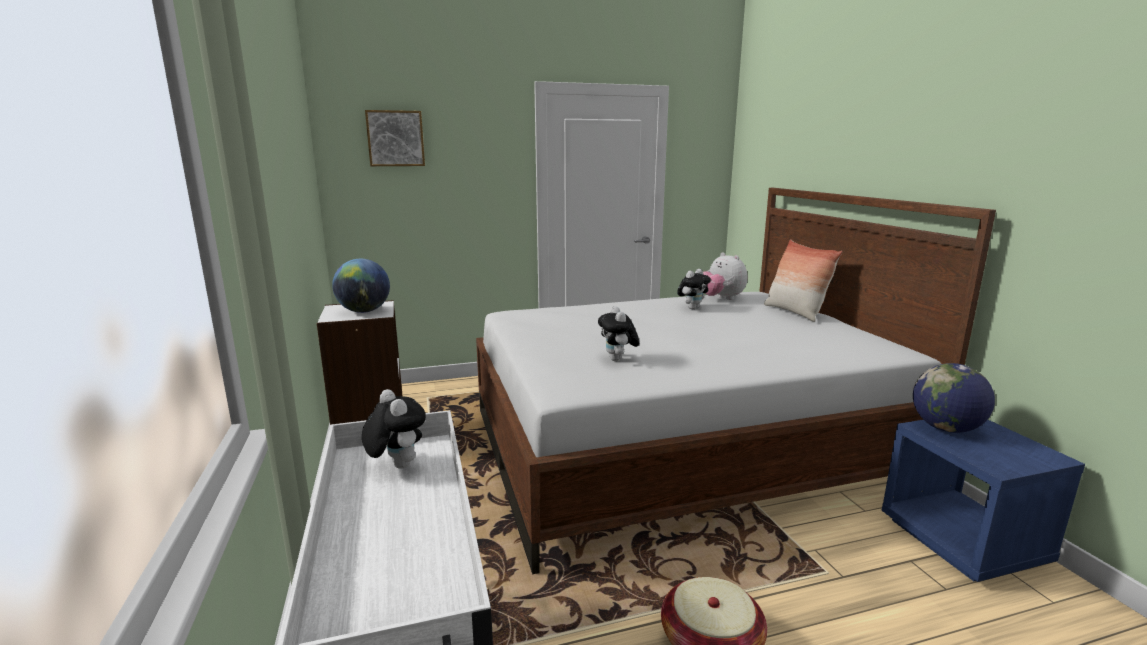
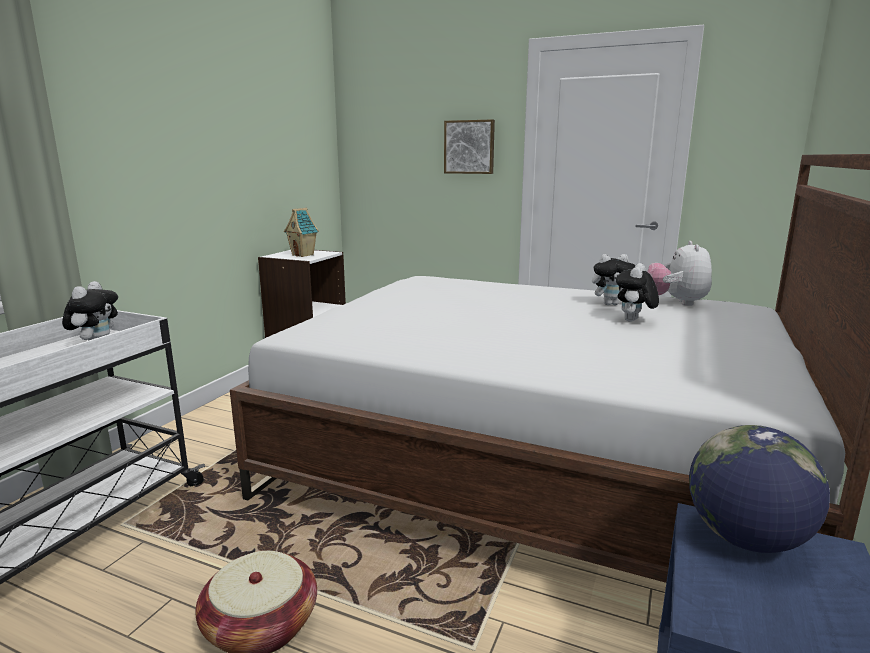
camera: 40 degrees right, 0 degrees up
globe [332,259,390,313] -> toy house [284,208,319,257]
picture [365,110,425,166] -> picture moved to [444,119,495,174]
plush toy [598,306,639,361] -> plush toy moved to [616,263,659,322]
pillow [764,239,843,322] -> none

